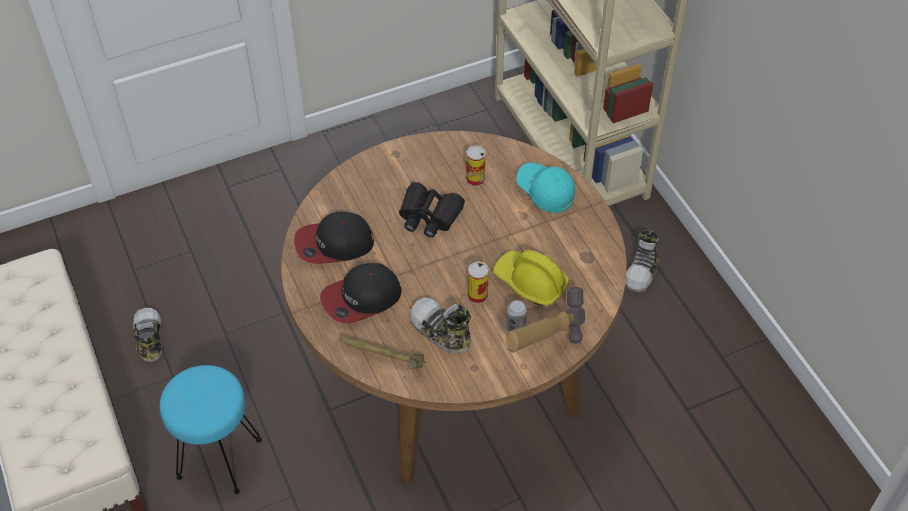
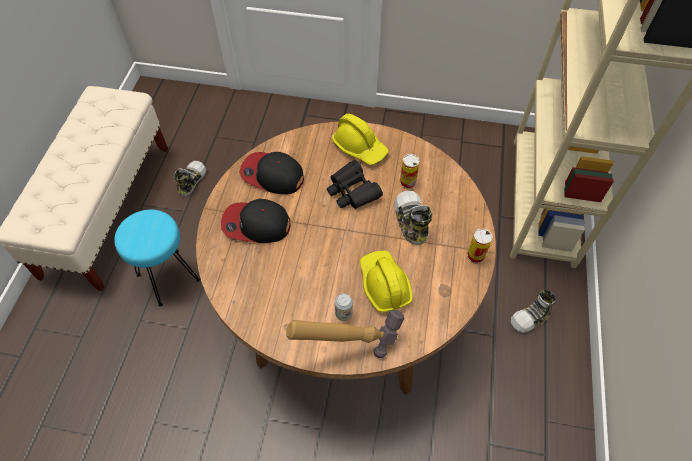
camera: 35 degrees right, 5 degrees up
hammer [339,334,425,369] -> none
shoe [410,297,472,354] -> shoe moved to [394,191,432,245]
can [468,261,489,304] -> can moved to [467,228,492,264]
turquoise cap [516,163,575,213] -> none
none -> yellow hard hat [332,114,389,165]

